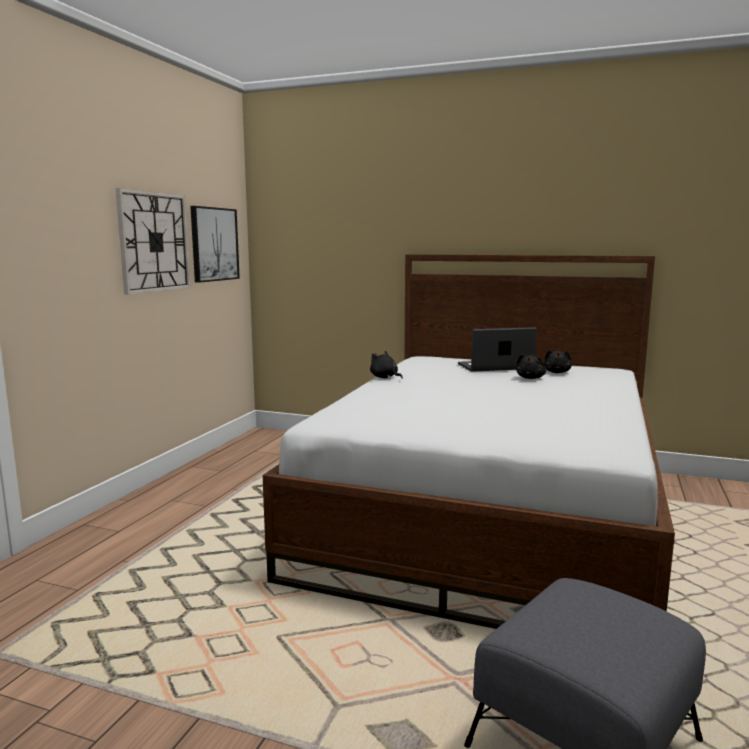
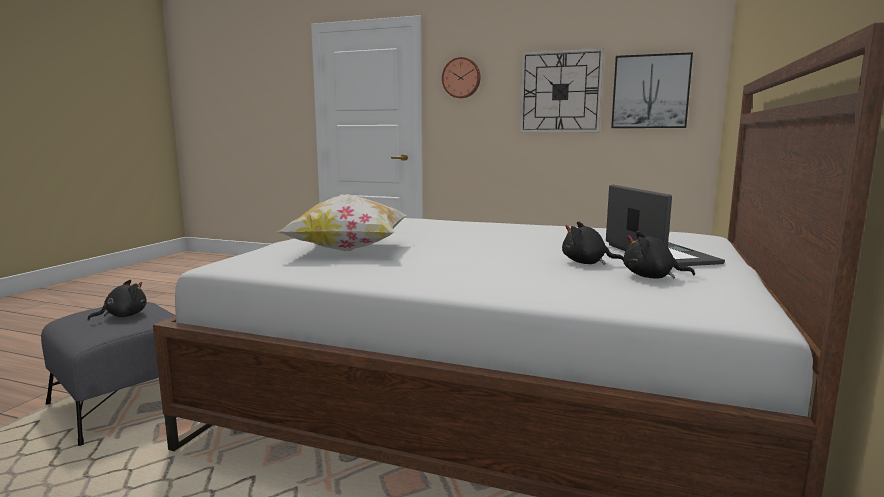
camera: 90 degrees right, 0 degrees up
black plush toy [370,351,403,379] -> black plush toy moved to [87,280,147,321]
none -> pillow [277,194,407,251]
none -> wall clock [442,57,481,98]

